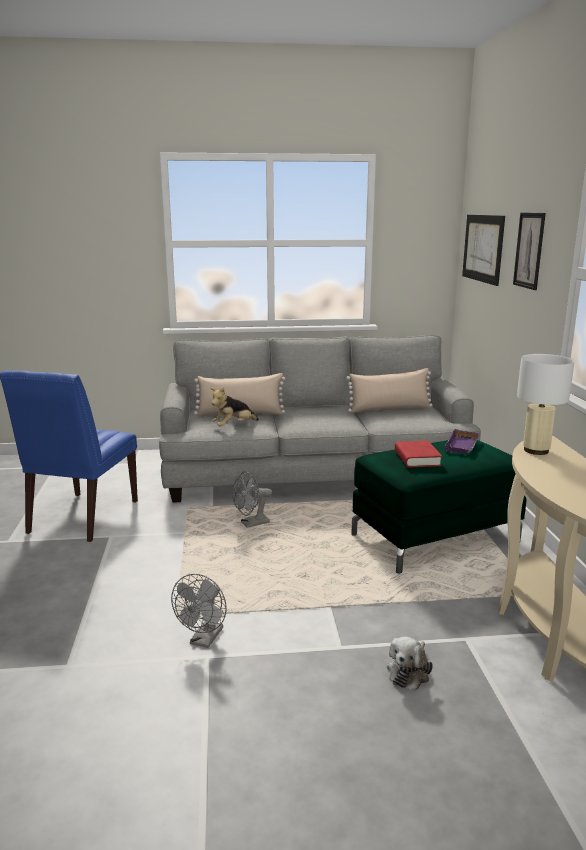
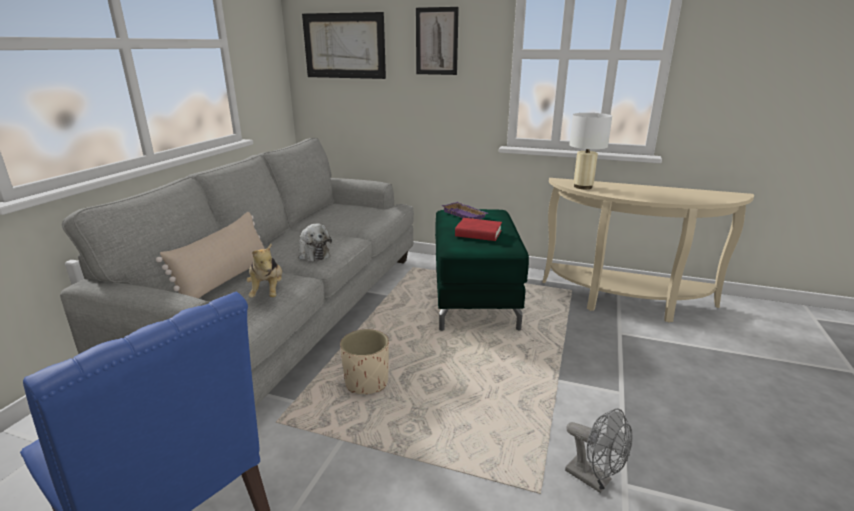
camera: 65 degrees left, 5 degrees up
grey fan [232,471,272,528] -> beige planter [340,329,389,394]
beige pillow [346,368,432,413] -> none
plush toy [387,637,433,691] -> plush toy moved to [298,224,332,261]

